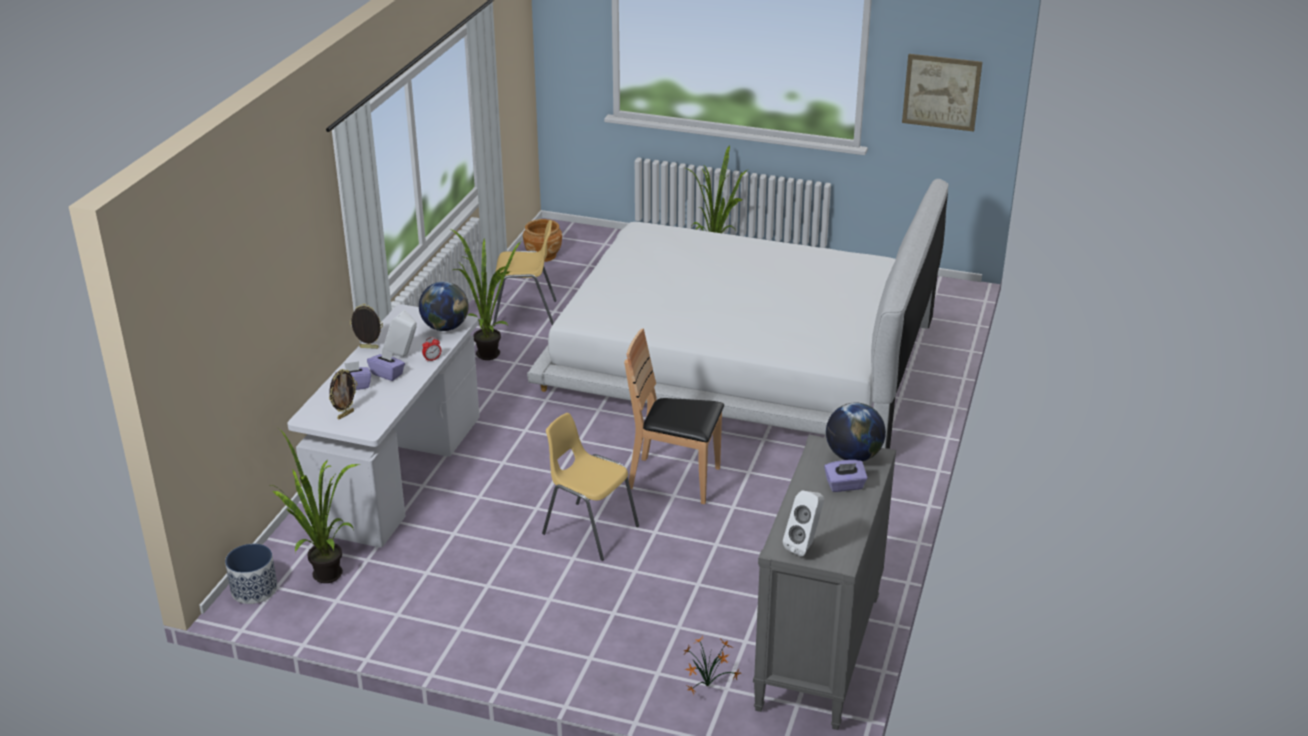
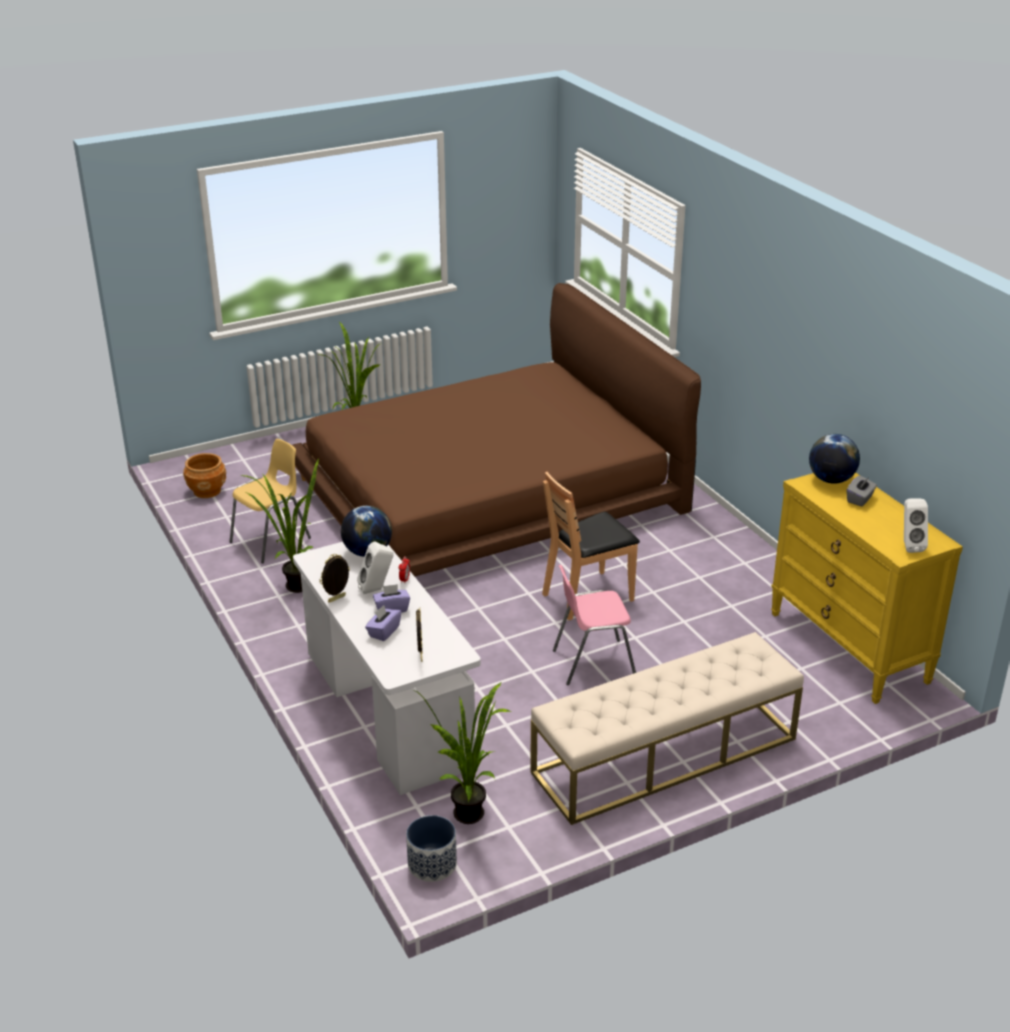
camera: 45 degrees left, 0 degrees up
white bed [527,179,949,449] -> brown bed [292,283,701,576]
yellow chair [542,413,639,561] -> pink chair [553,565,636,685]
potted plant [683,636,741,694] -> none
grey dresser [753,435,896,730] -> yellow dresser [771,473,963,704]
purple tissue box [824,460,868,492] -> grey tissue box [847,475,877,507]
picture [902,54,982,132] -> none
none -> beige bench [530,632,804,825]

